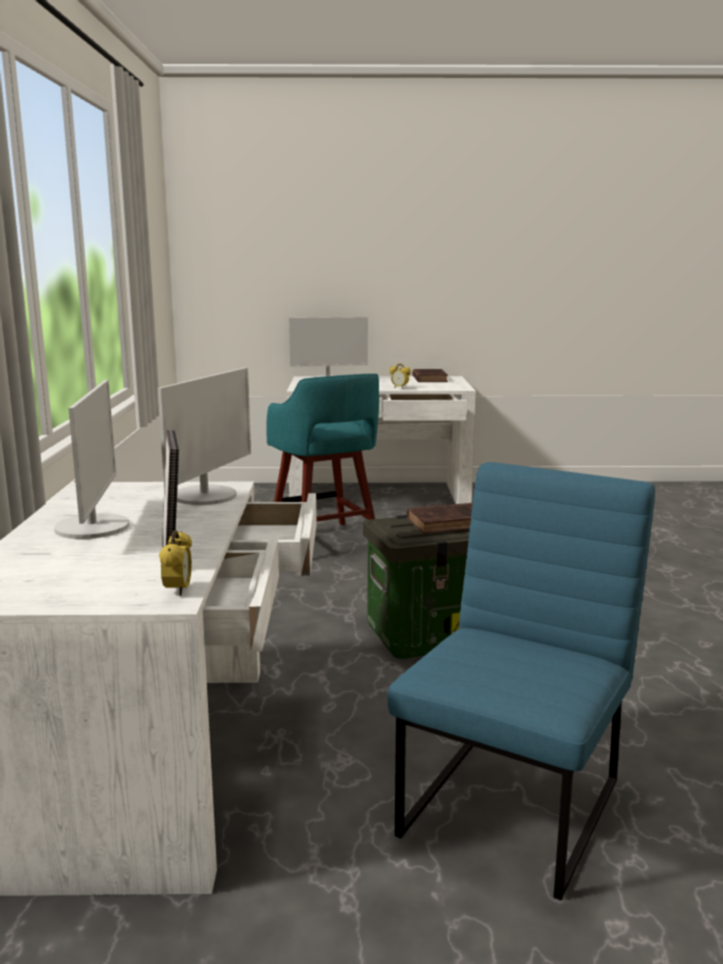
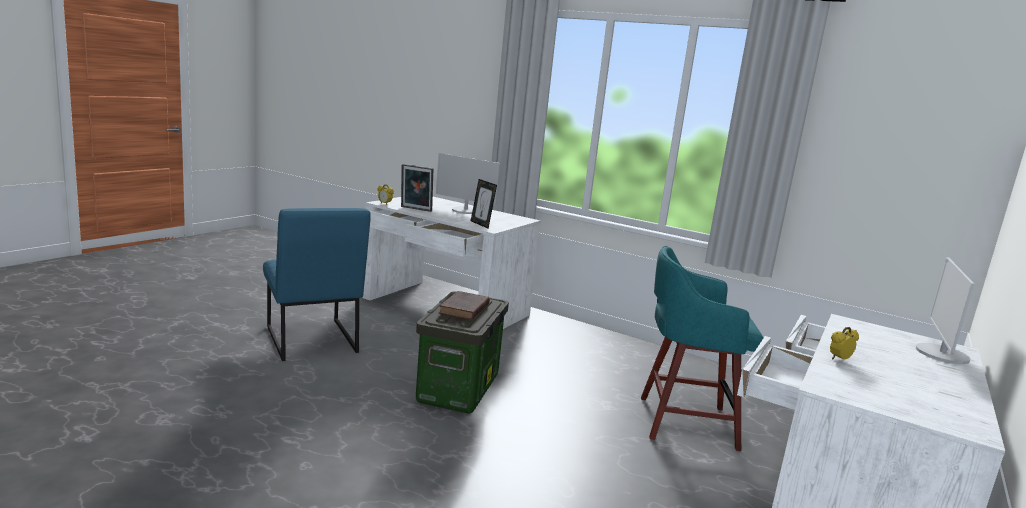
camera: 120 degrees right, 0 degrees up
monitor [158,367,251,505] -> picture frame [471,179,497,229]
brown book [412,369,448,382] -> none

